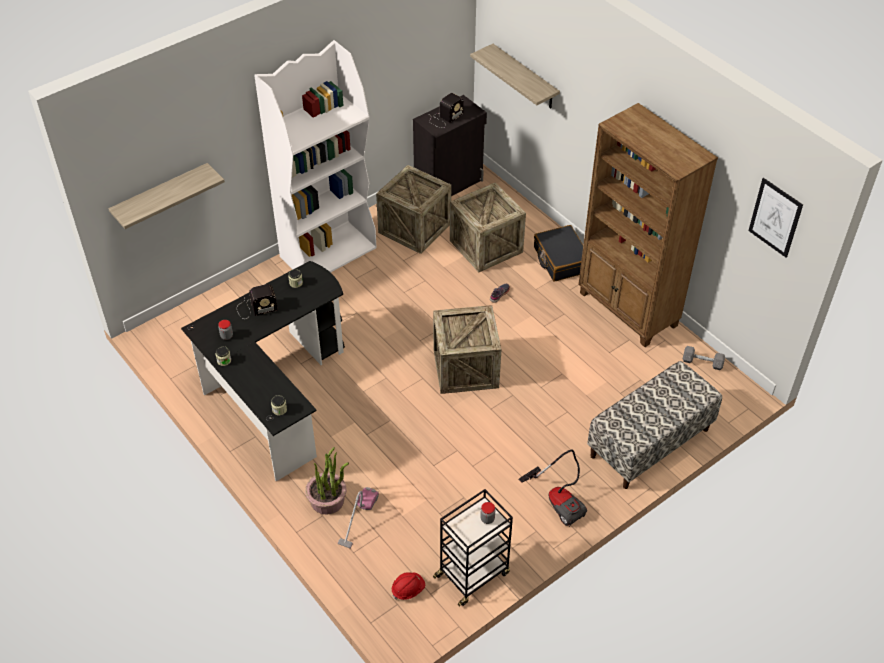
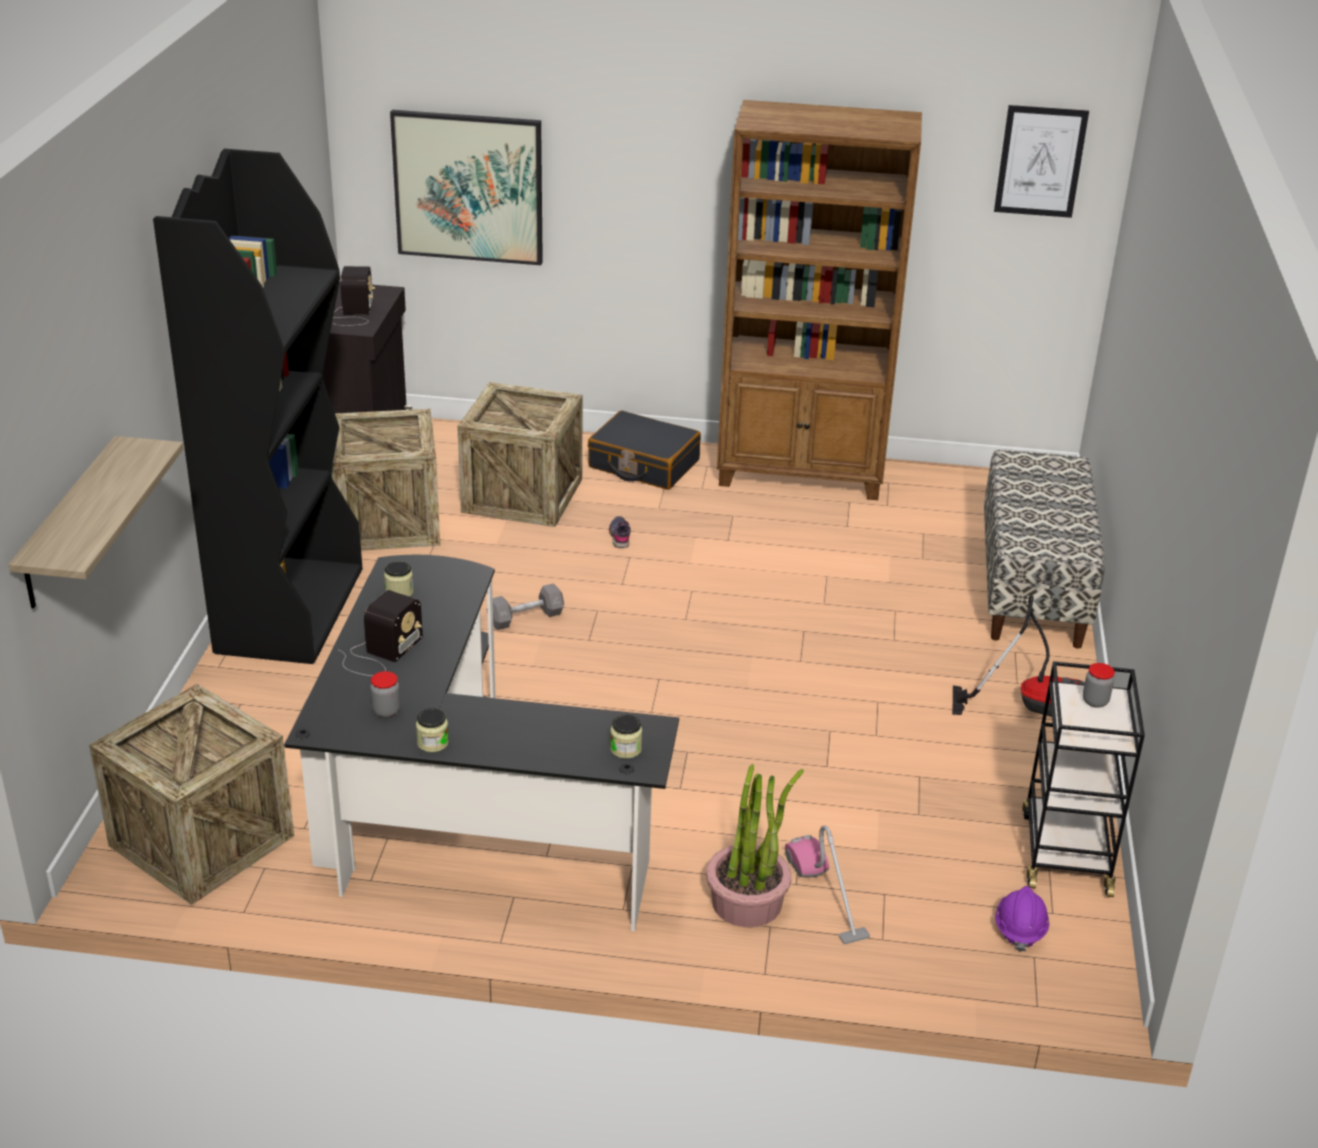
camera: 45 degrees left, 15 degrees down
white bookcase [254,40,377,273] -> black bookcase [153,149,363,664]
red hard hat [392,572,425,600] -> purple hard hat [995,886,1049,952]
crate [433,305,501,394] -> crate moved to [89,684,294,905]
shelf [470,44,560,108] -> picture [390,110,543,265]
grey dumbbell [683,346,725,370] -> grey dumbbell moved to [487,583,564,630]

